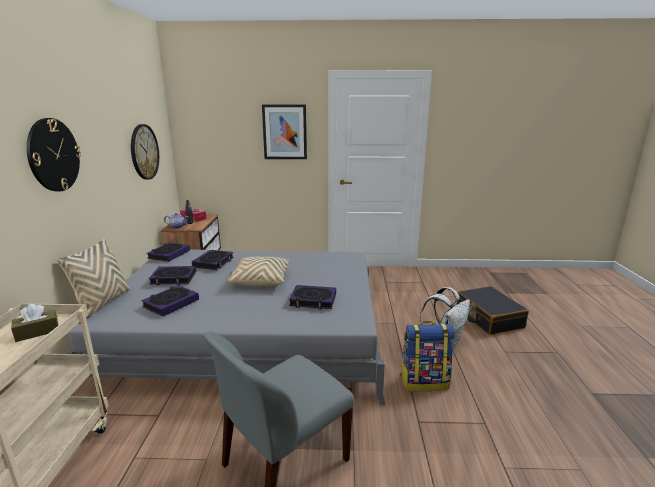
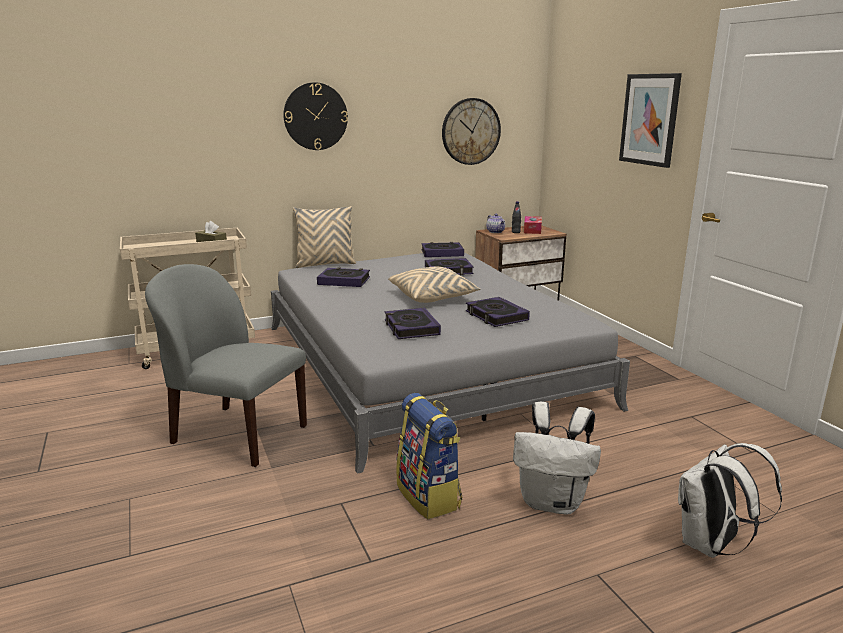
camera: 65 degrees right, 0 degrees up
book [149,266,196,285] -> book moved to [466,297,530,327]
black suitcase [458,286,529,335] -> white backpack [678,443,782,558]

